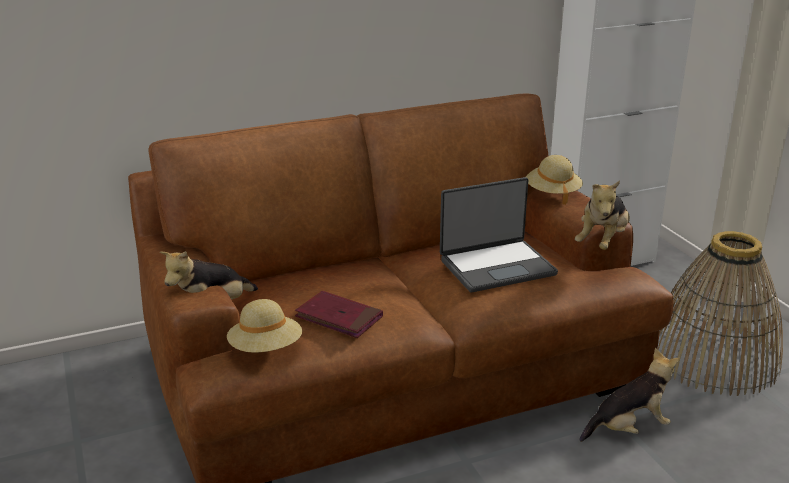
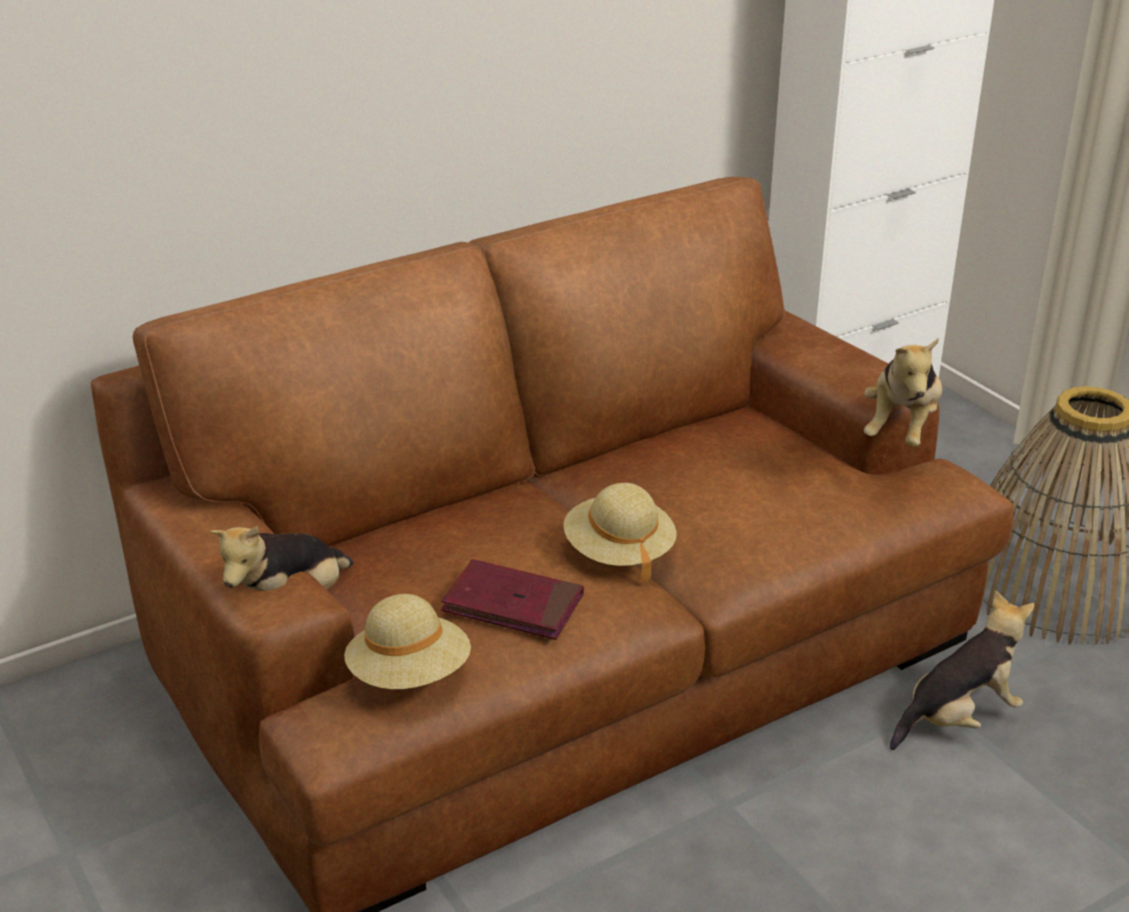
camera: 10 degrees left, 5 degrees up
laptop [440,177,558,292] -> none
beige hat [526,155,583,205] -> beige hat moved to [563,483,677,582]

